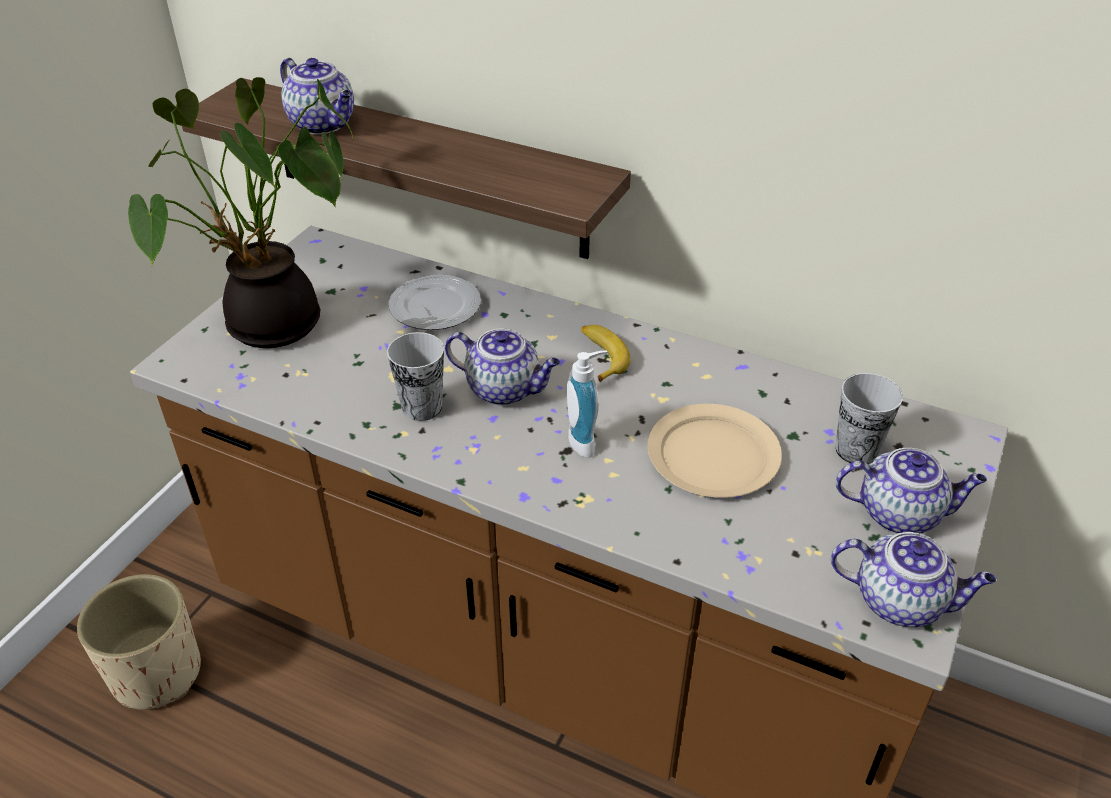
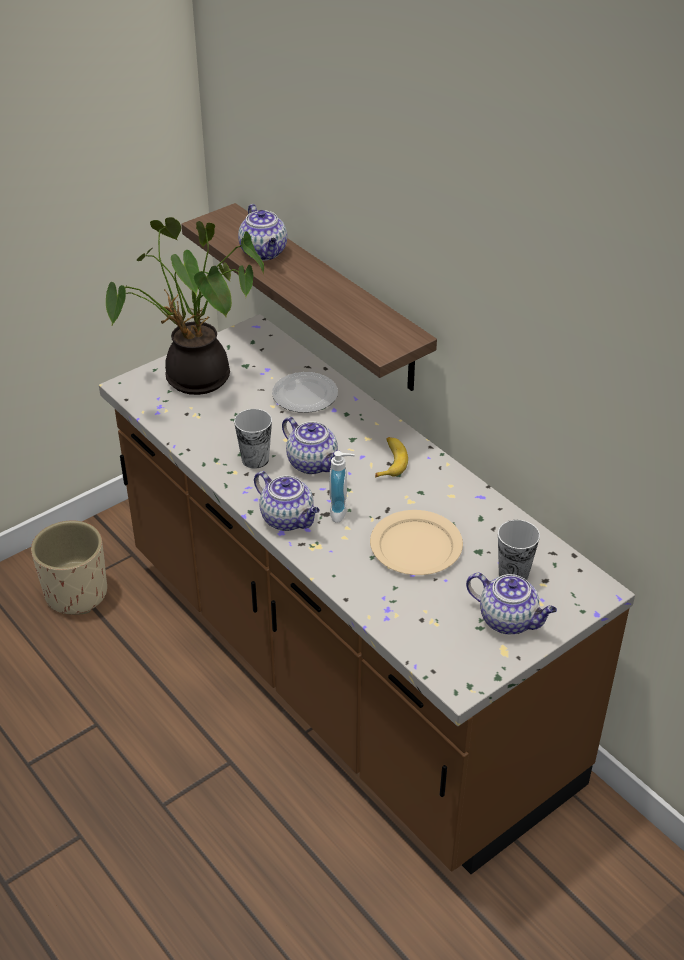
camera: 25 degrees right, 0 degrees up
teapot [831,532,996,627] -> teapot moved to [254,471,320,531]

